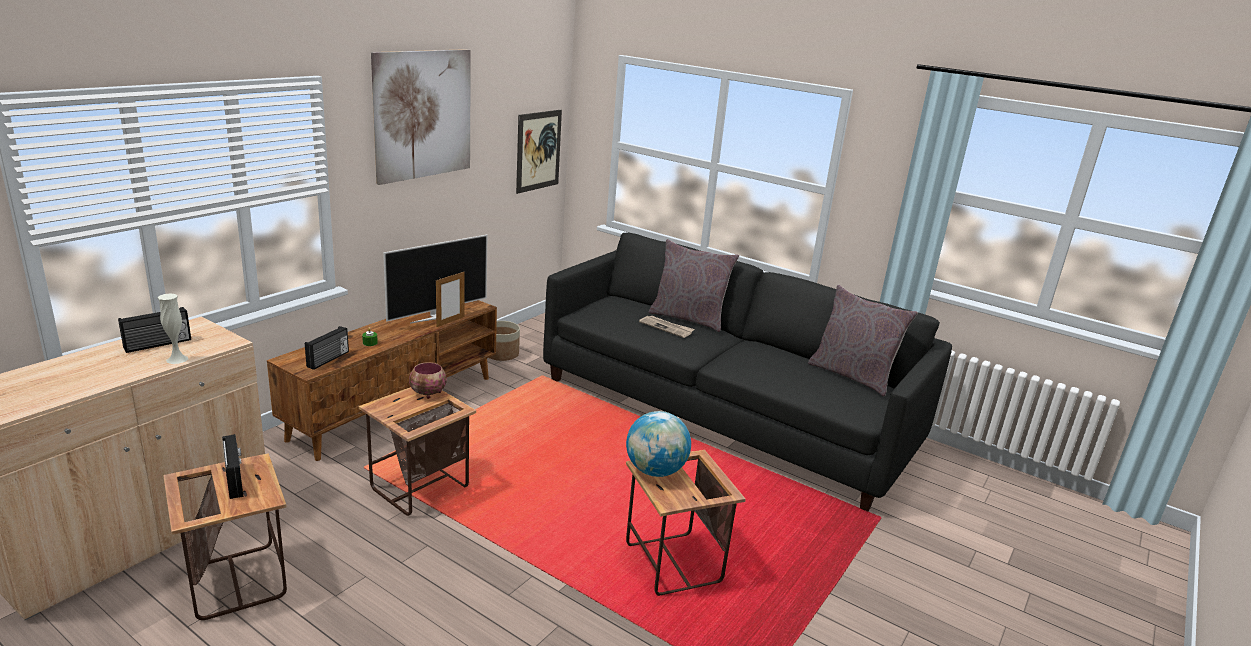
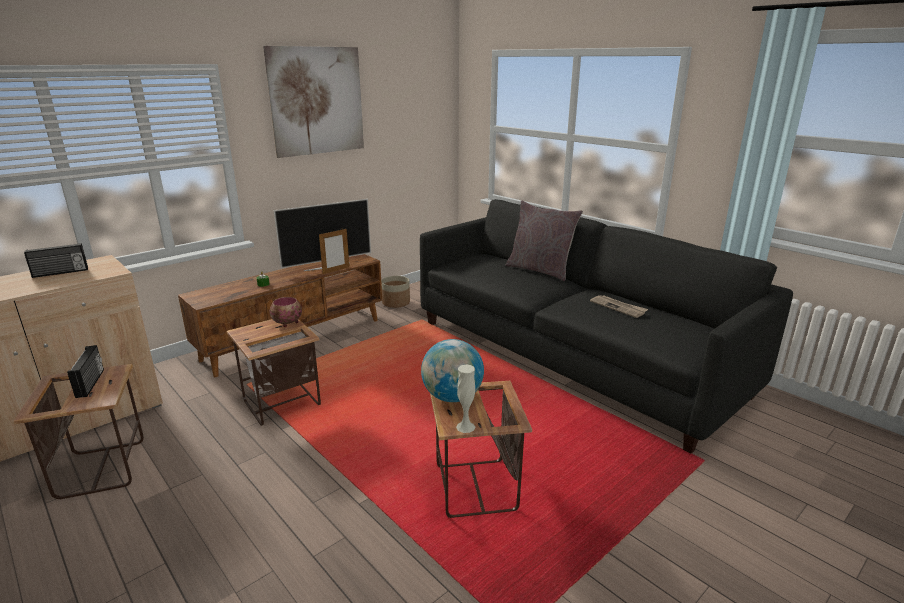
camera: 15 degrees right, 0 degrees up
white vase [158,293,188,364] -> white vase moved to [456,364,475,433]
radio [305,326,349,370] -> none
picture [516,110,562,194] -> none
newspaper [639,316,695,338] -> newspaper moved to [590,295,648,318]
grey pillow [808,285,918,396] -> none

